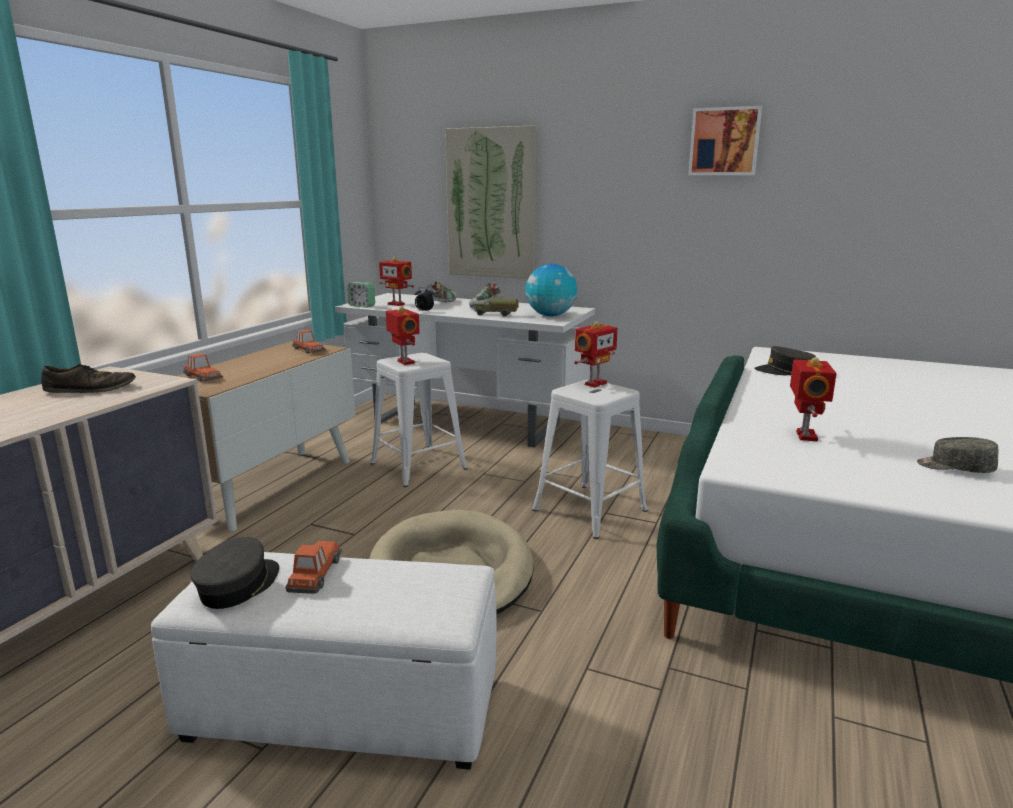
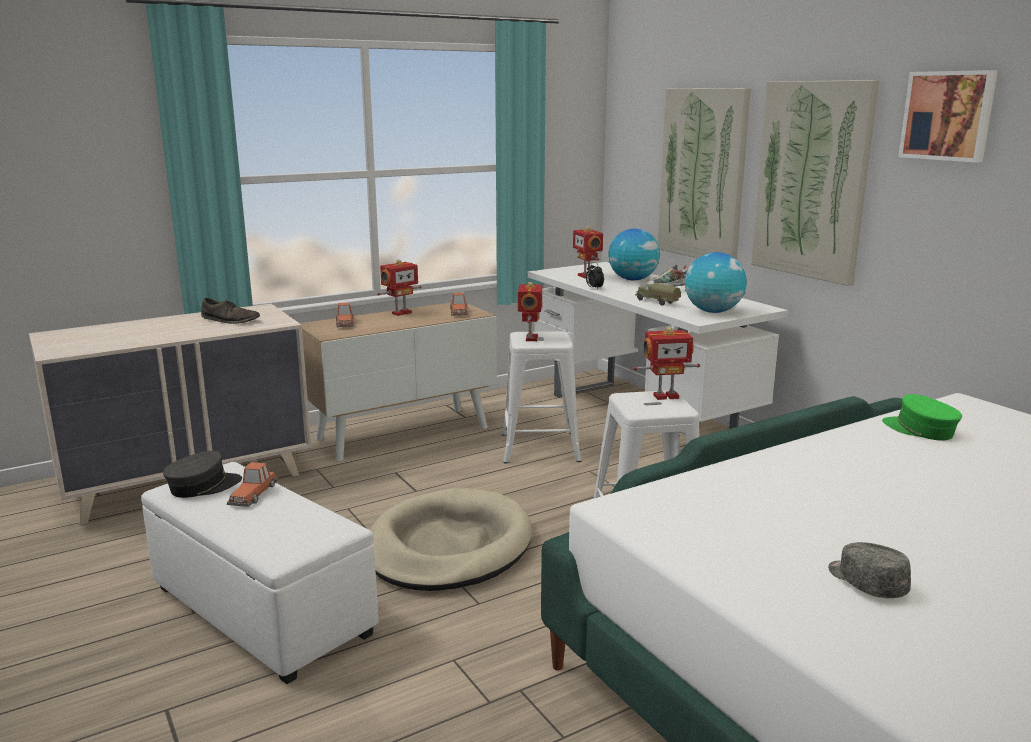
camera: 35 degrees right, 0 degrees up
toy car [285,541,342,594] -> toy car turned 150 degrees clockwise [227,462,278,507]
alarm clock [348,282,375,308] -> none
shoe [425,281,457,302] -> globe [608,229,660,280]
grey cap [754,346,816,375] -> green cap [882,394,962,441]
toy robot [790,357,837,442] -> toy robot moved to [377,260,421,316]
none -> picture [751,80,879,286]

